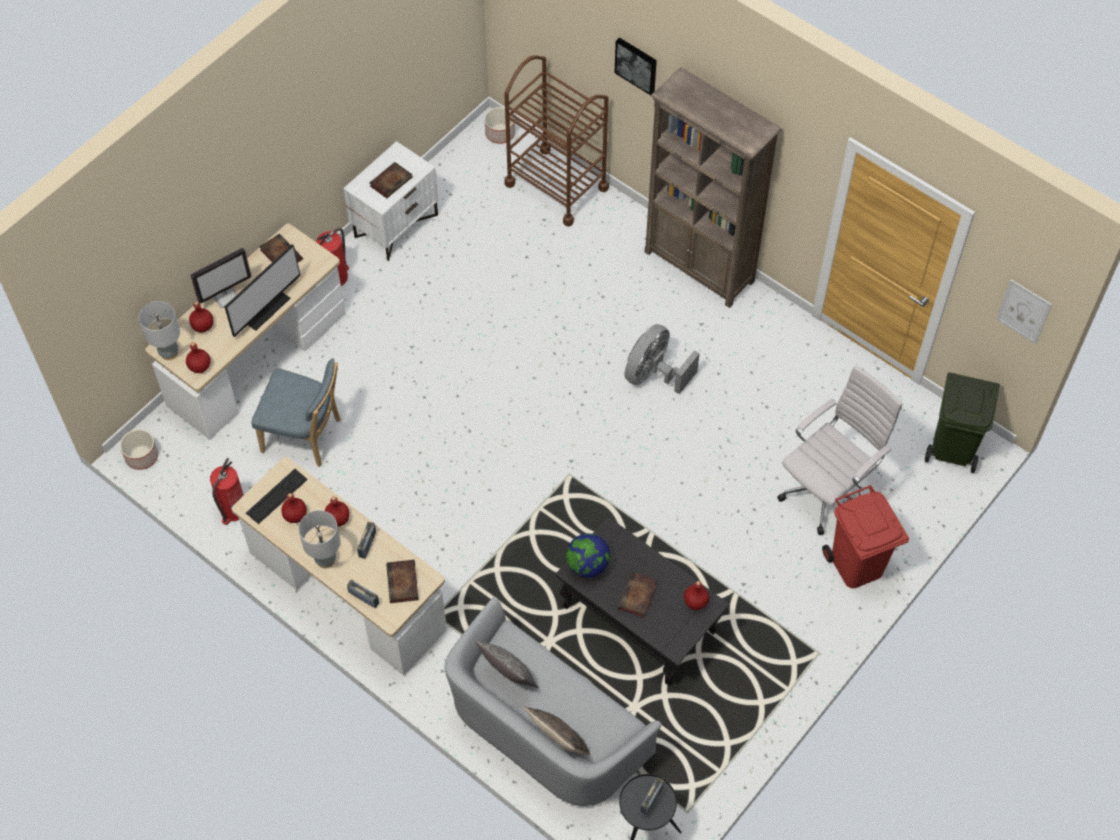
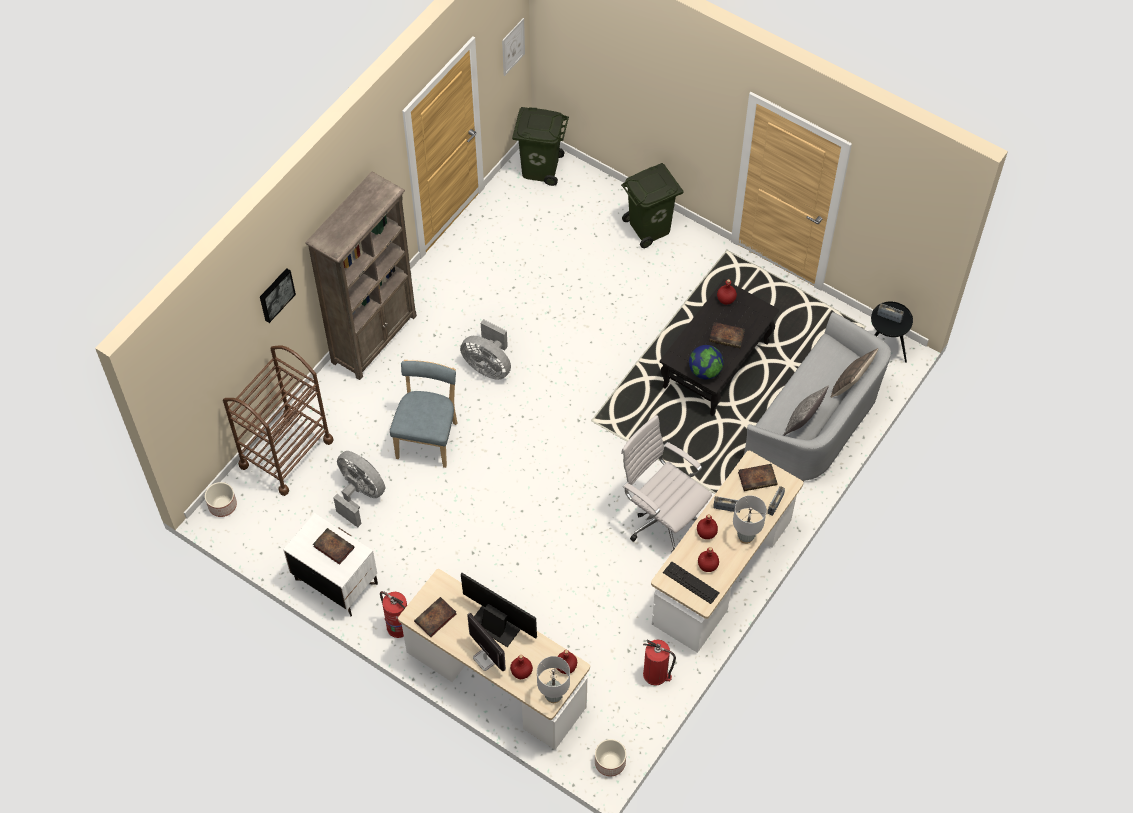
camera: 95 degrees left, 0 degrees up
blue chair [251,358,340,467] -> blue chair moved to [390,360,457,468]
white office chair [777,366,902,535] -> white office chair moved to [621,415,712,552]
red trash can [822,485,909,588] -> green trash can [621,163,683,248]
none -> grey fan [333,451,385,528]

